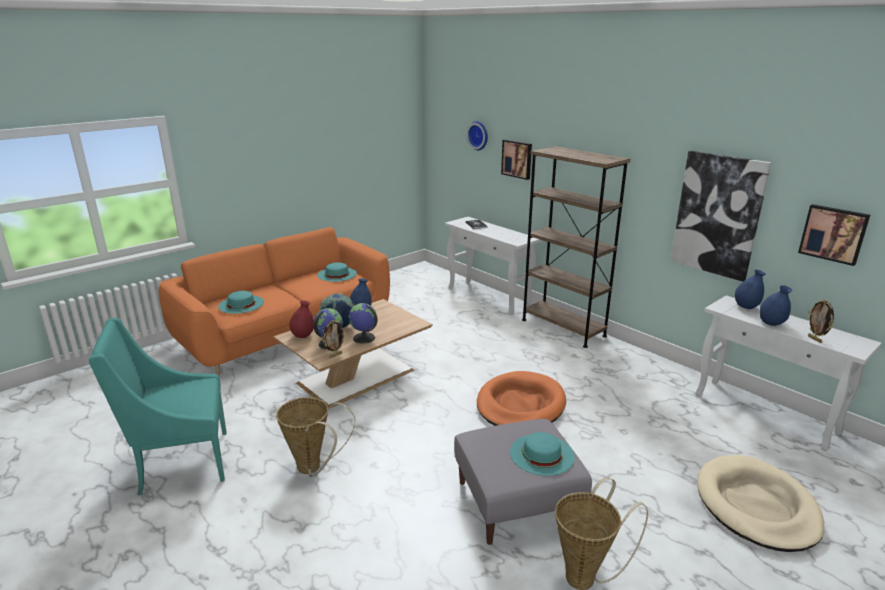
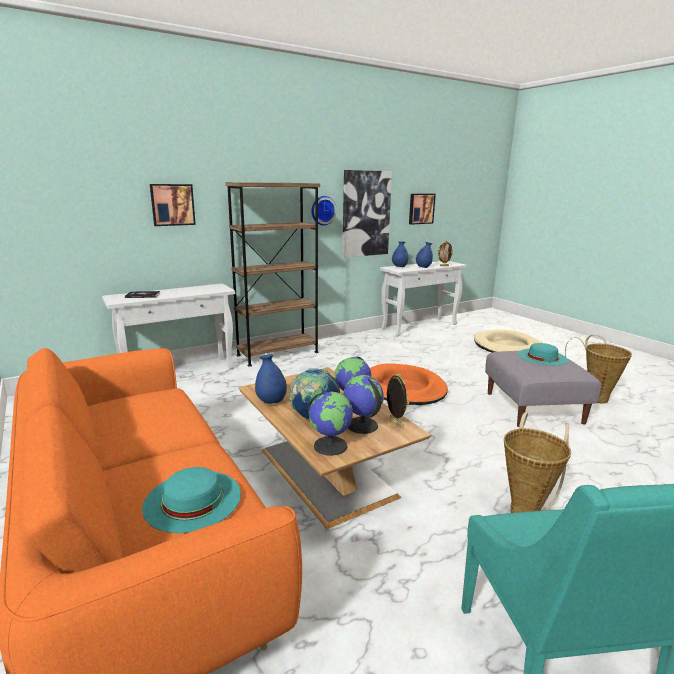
camera: 80 degrees left, 5 degrees down
red vase [289,300,314,338] -> globe [308,392,353,456]
turquoise hat [317,262,357,282] -> none
wall clock [467,121,488,150] -> wall clock moved to [312,196,337,225]

